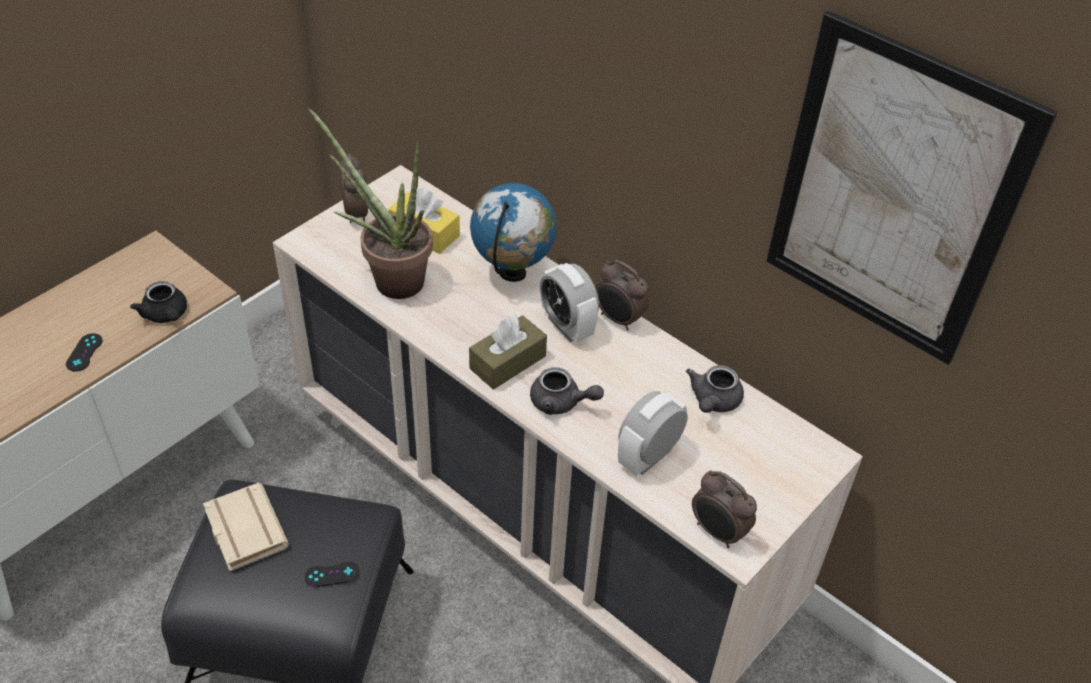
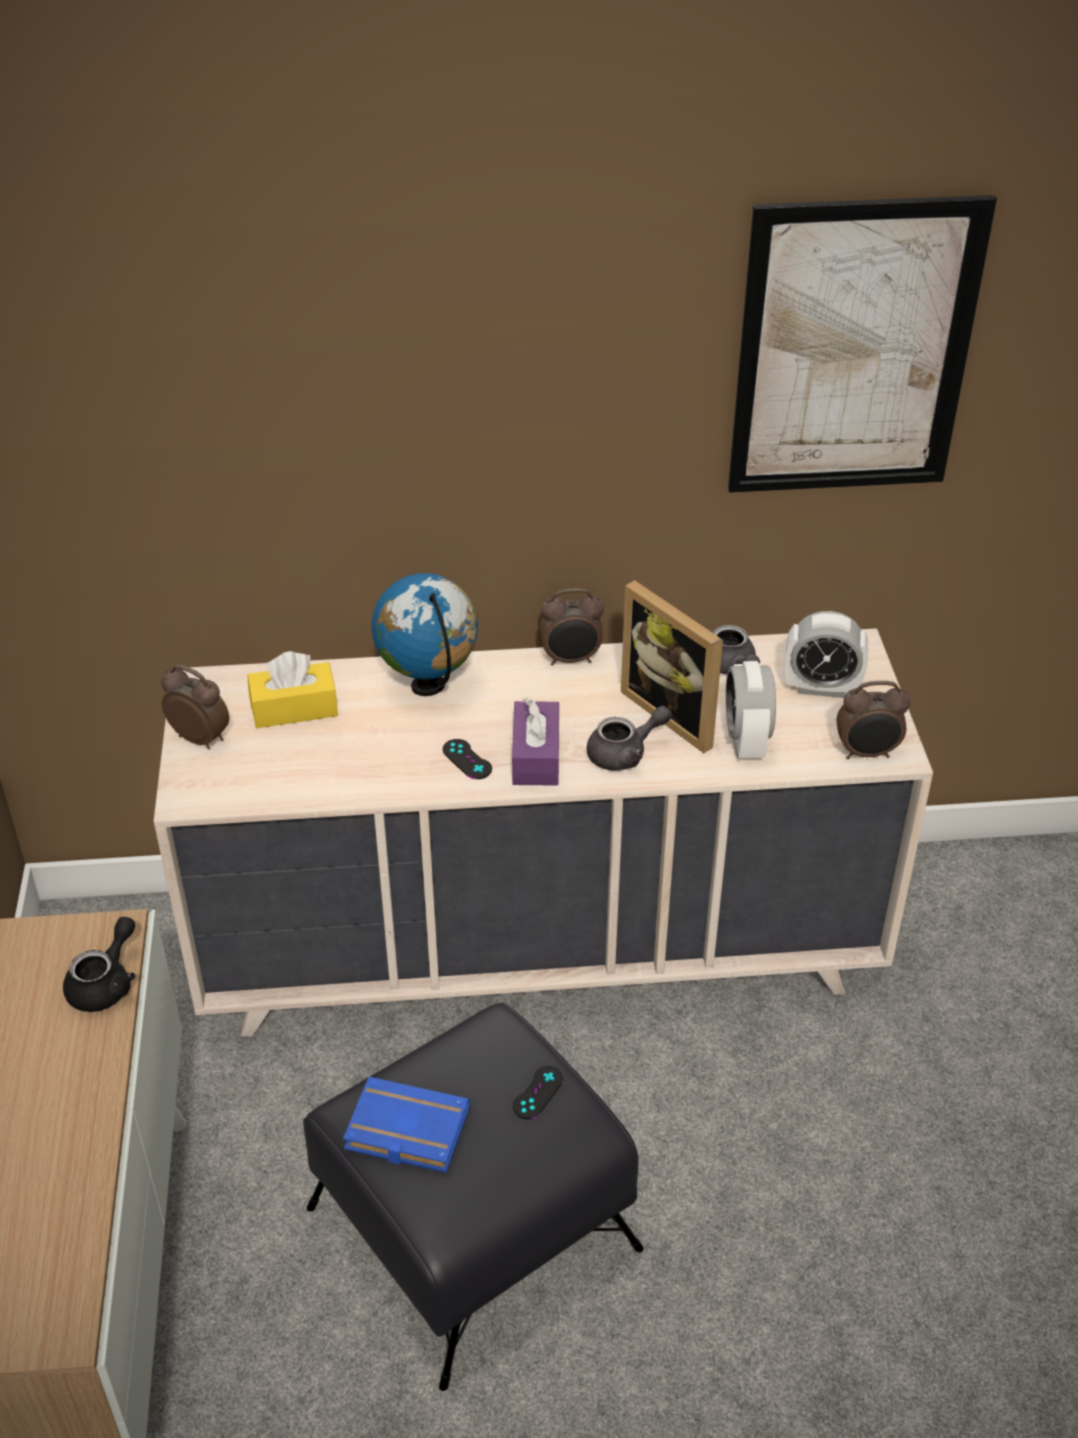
camera: 45 degrees left, 5 degrees down
black game controller [66,333,102,372] -> black game controller moved to [442,739,492,779]
black teapot [130,281,187,323] -> black teapot turned 75 degrees counterclockwise [63,917,136,1012]
beige book [203,483,289,571] -> blue book [343,1077,470,1173]
potted plant [308,108,433,299] -> none
brown tissue box [469,314,547,390] -> purple tissue box [512,698,559,786]
alarm clock [540,263,599,343] -> alarm clock moved to [785,611,868,698]
none -> picture frame [621,580,723,753]

